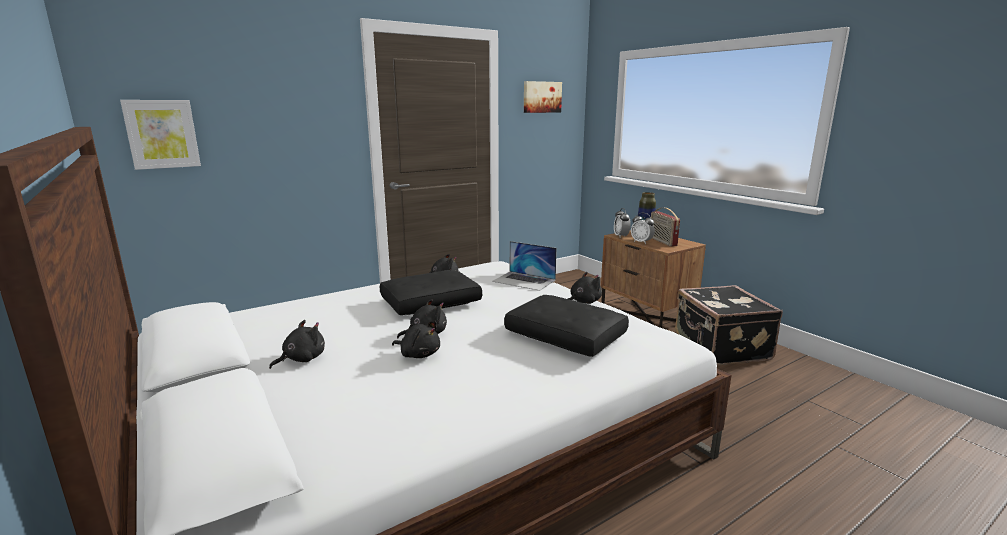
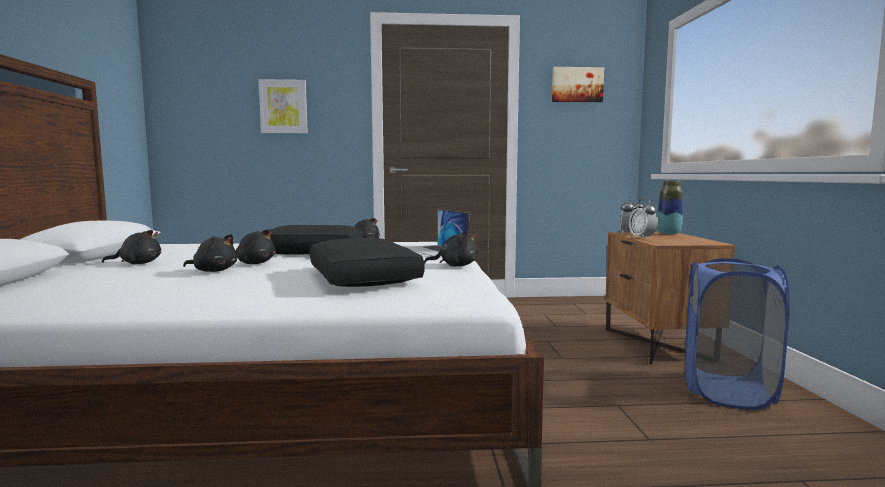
camera: 30 degrees right, 10 degrees down
picture [120,100,201,170] -> picture moved to [259,79,308,134]
black plush toy [392,321,440,358] -> black plush toy turned 45 degrees counterclockwise [183,234,237,272]
radio [651,208,680,247] -> none
black suitcase [675,285,783,365] -> blue laundry basket [685,258,790,410]

